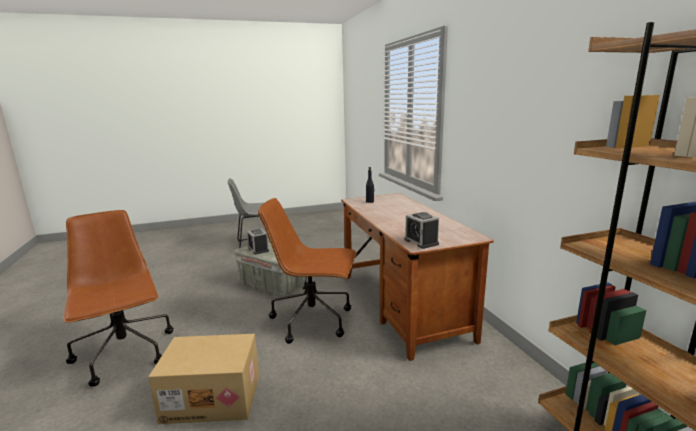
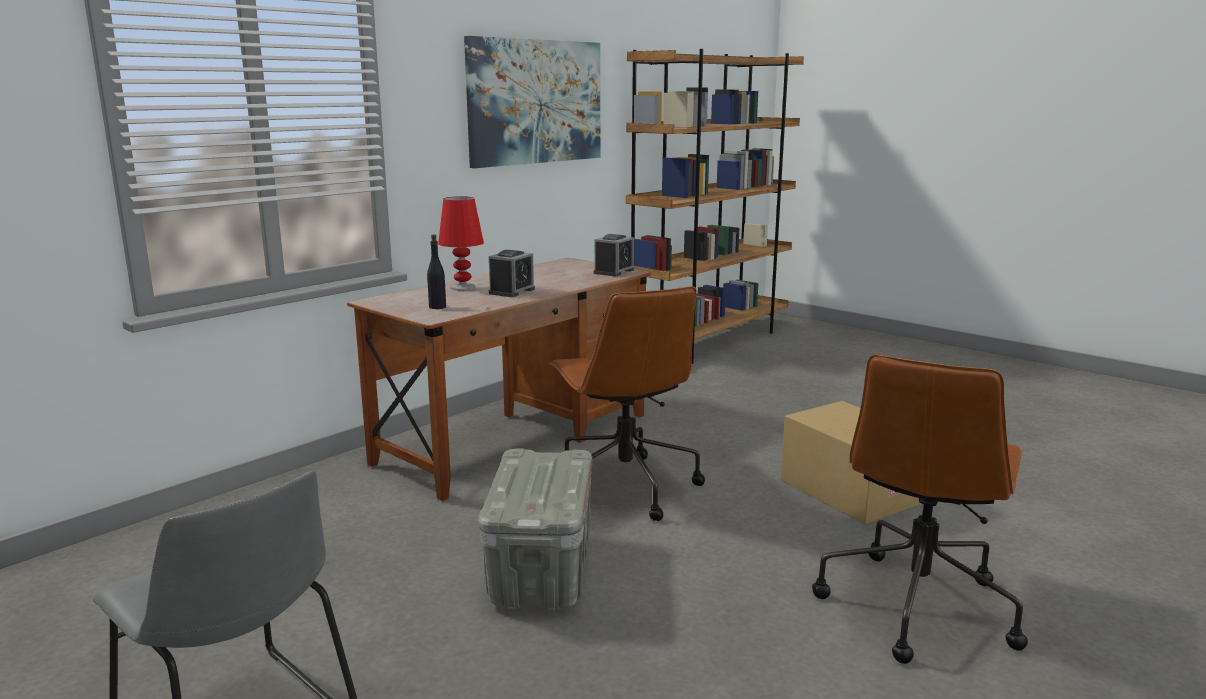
camera: 120 degrees left, 0 degrees up
alarm clock [247,229,269,255] -> alarm clock moved to [489,250,535,297]
none -> red table lamp [438,196,484,291]
none -> picture [464,36,600,168]

